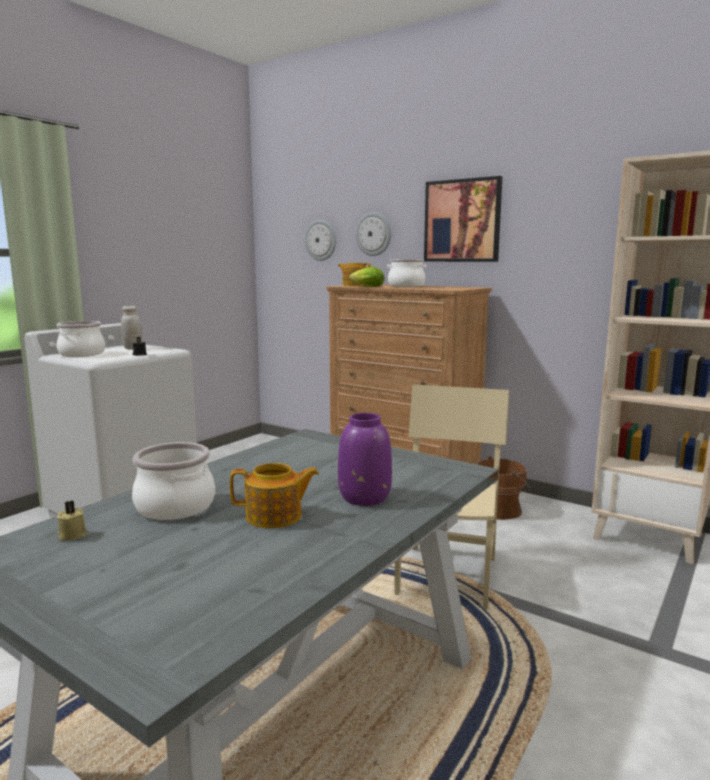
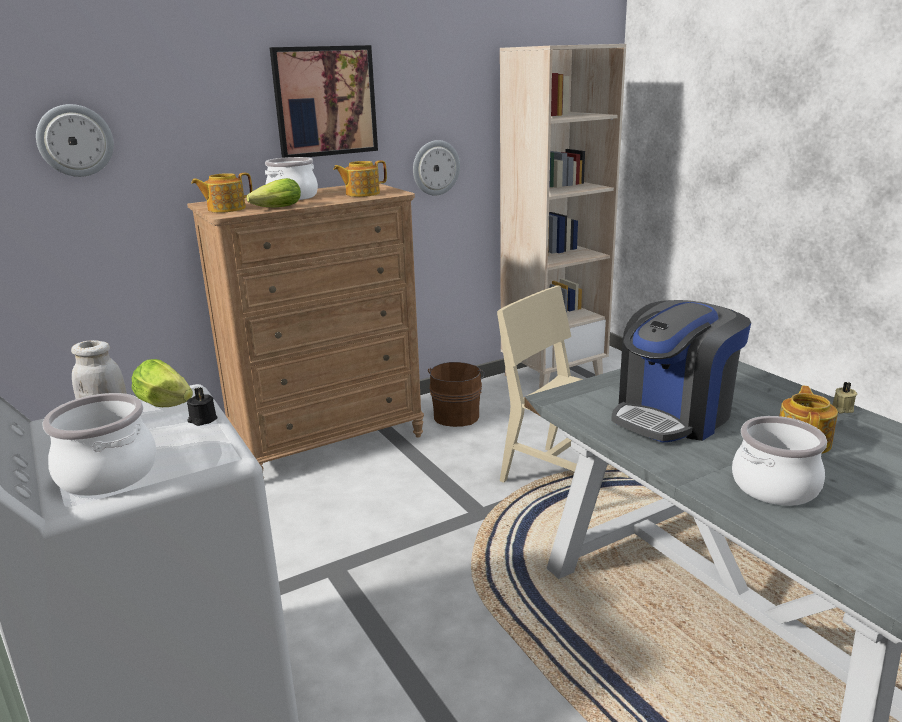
camera: 65 degrees left, 10 degrees up
beige candle [57,501,87,540] -> beige candle moved to [832,382,857,414]
purple vase [338,413,392,506] -> none
wall clock [356,212,391,256] -> wall clock moved to [413,140,460,196]
none -> lettuce [132,359,193,407]
none -> teapot [333,160,387,197]
none -> coffee machine [611,300,751,443]

